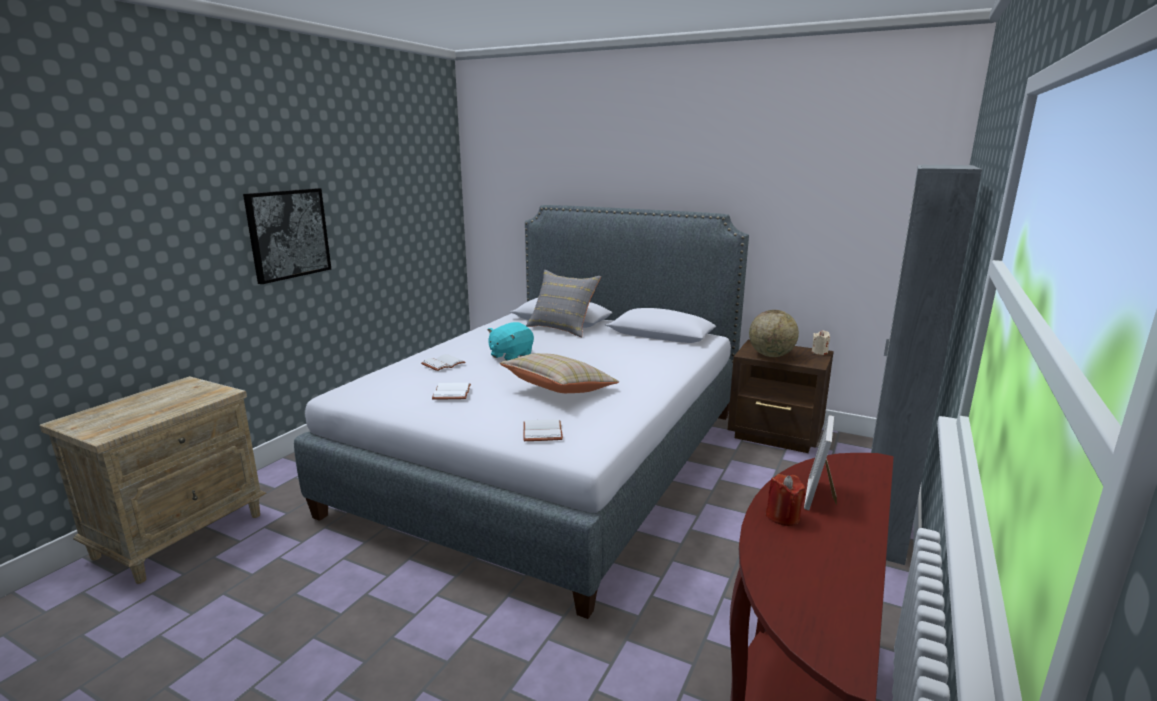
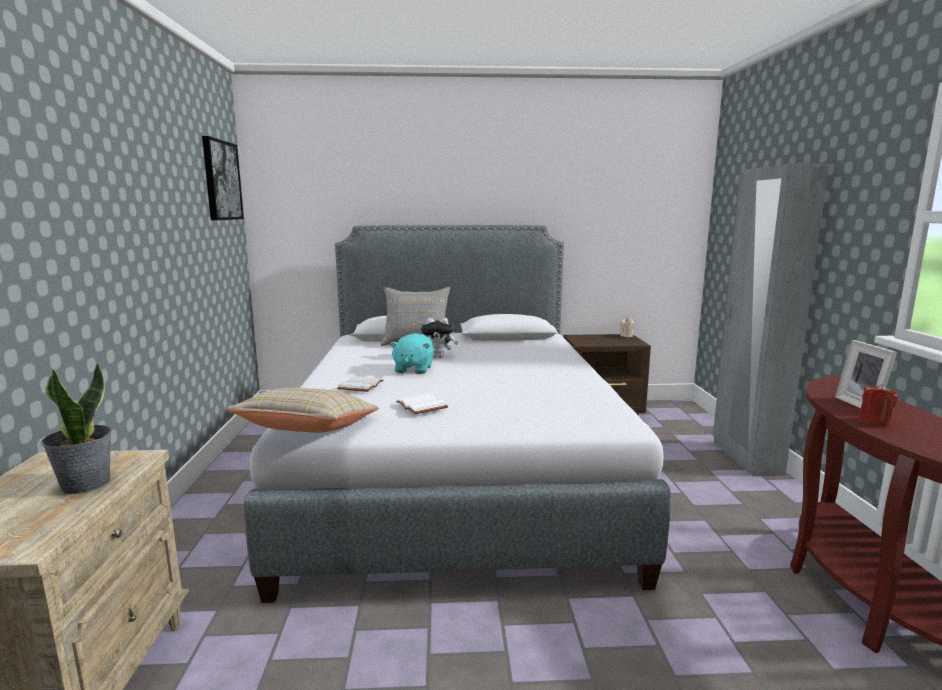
camera: 30 degrees left, 5 degrees down
picture [243,188,331,284] -> picture moved to [202,136,244,220]
beige pillow [499,353,619,393] -> beige pillow moved to [226,388,379,433]
white book [523,419,563,441] -> none
globe [749,310,799,357] -> none
none -> potted plant [41,362,112,494]
none -> plush toy [421,317,459,358]

